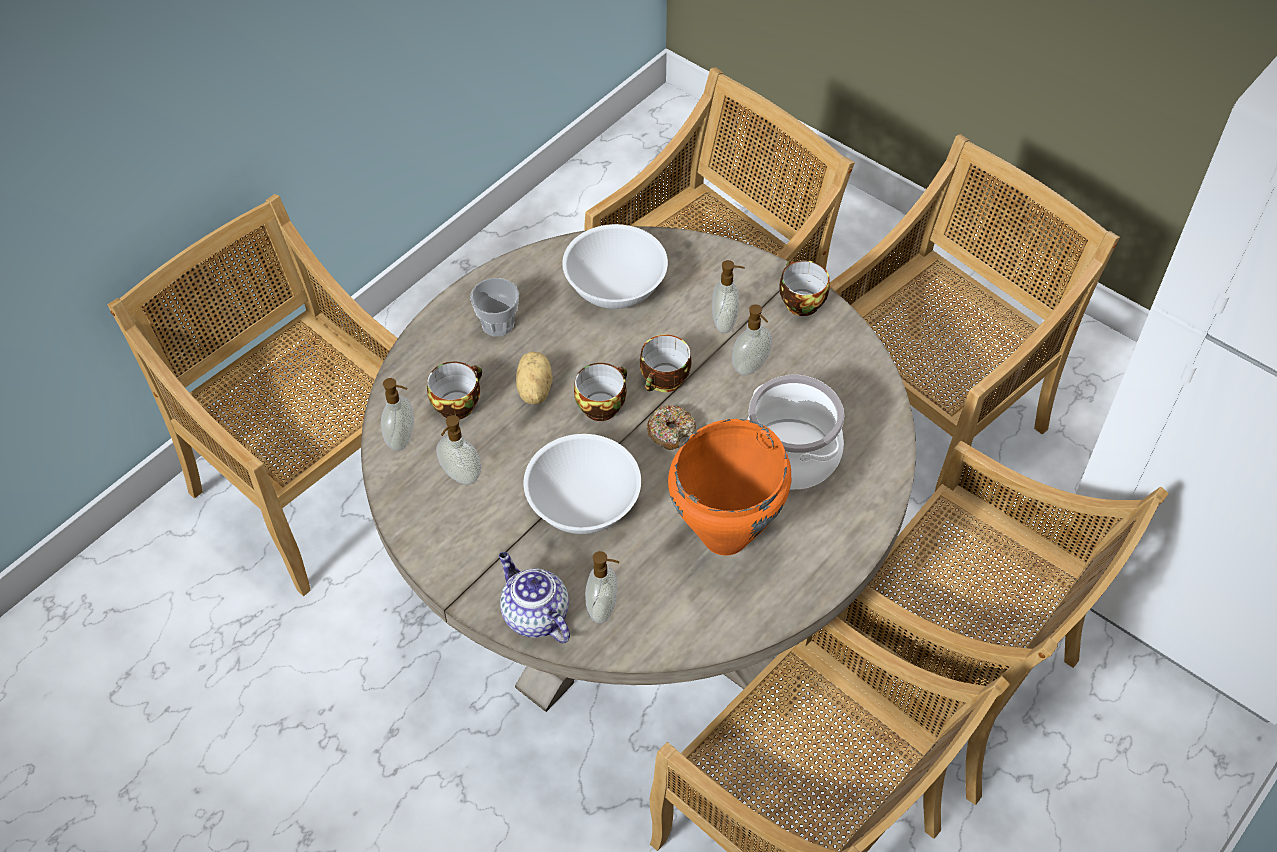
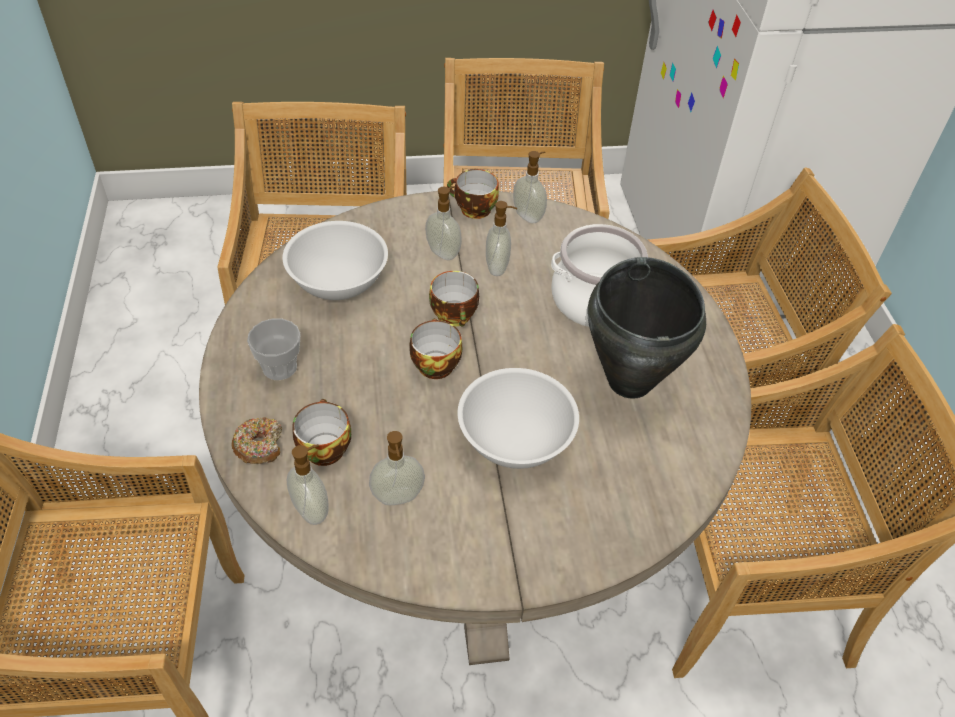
camera: 50 degrees left, 5 degrees down
teapot [499,552,570,643] -> none
potato [516,351,553,404] -> none
soap dispenser [585,551,619,623] -> soap dispenser moved to [513,151,547,223]
donut [647,405,696,450] -> donut moved to [232,417,282,464]
orange cooking pot [668,419,791,556] -> black cooking pot [588,257,706,399]

